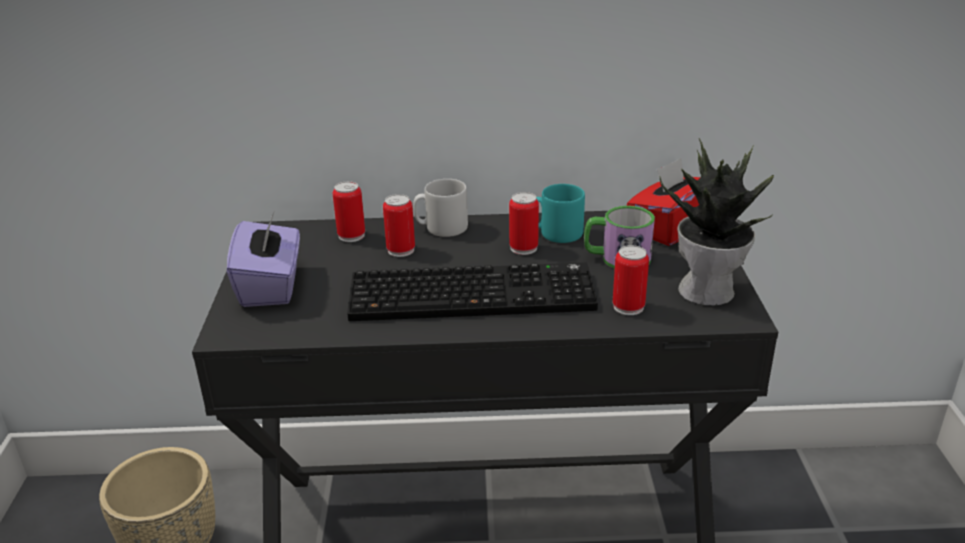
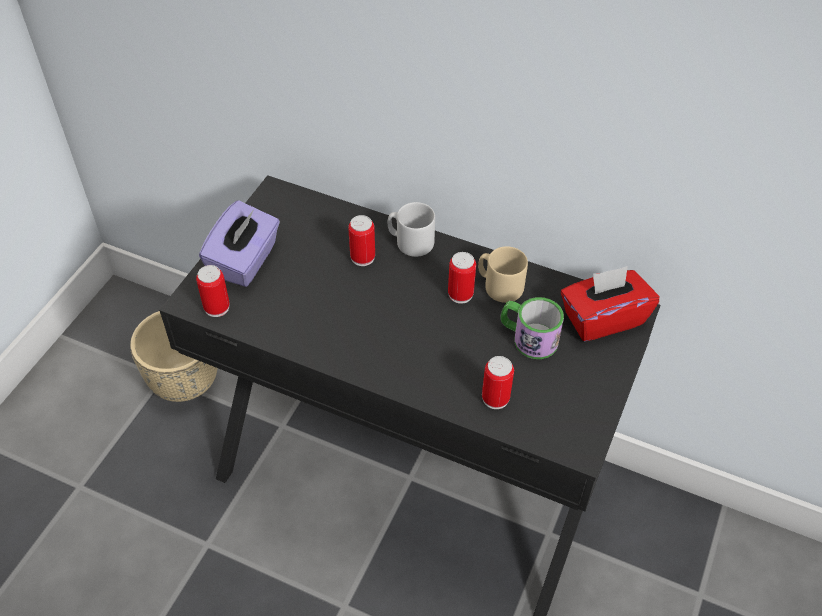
camera: 25 degrees right, 20 degrees up
can [333,181,365,242] -> can moved to [196,265,230,317]
keyboard [347,262,598,321] -> none
turquoise mug [536,184,585,243] -> beige mug [478,246,528,303]
potted plant [660,138,774,306] -> none

